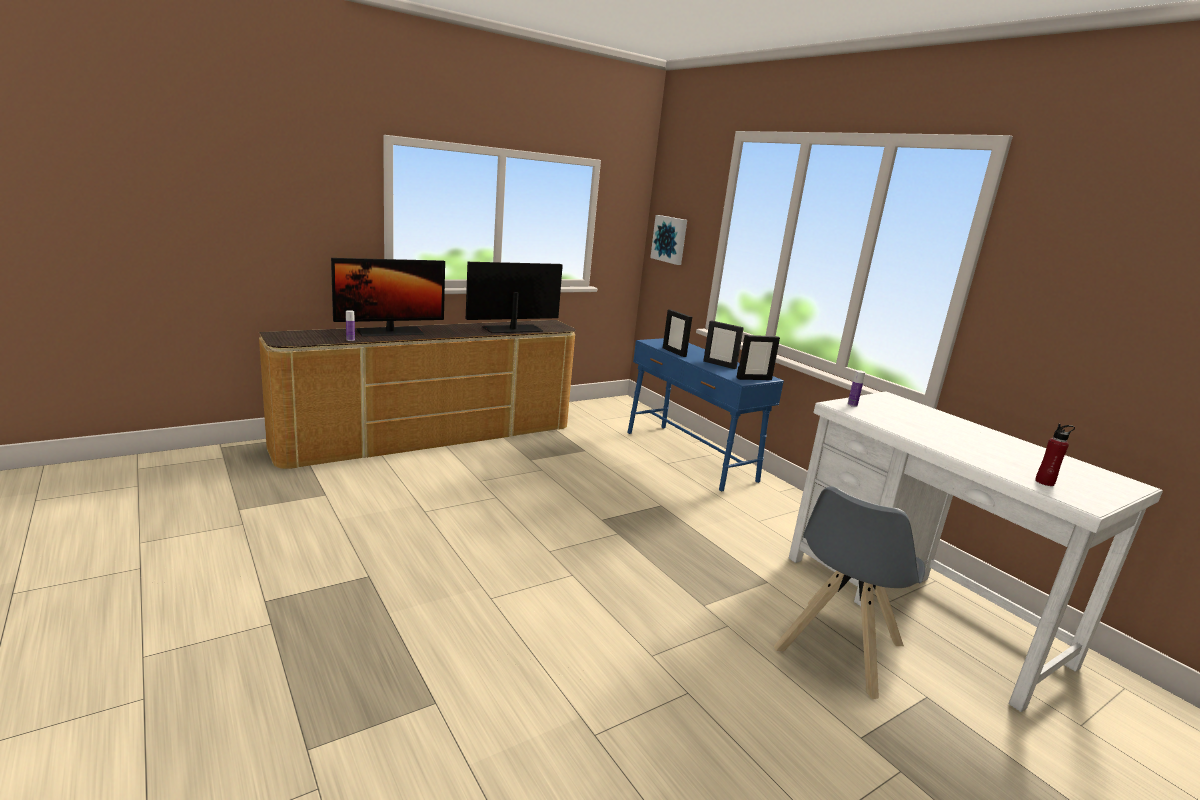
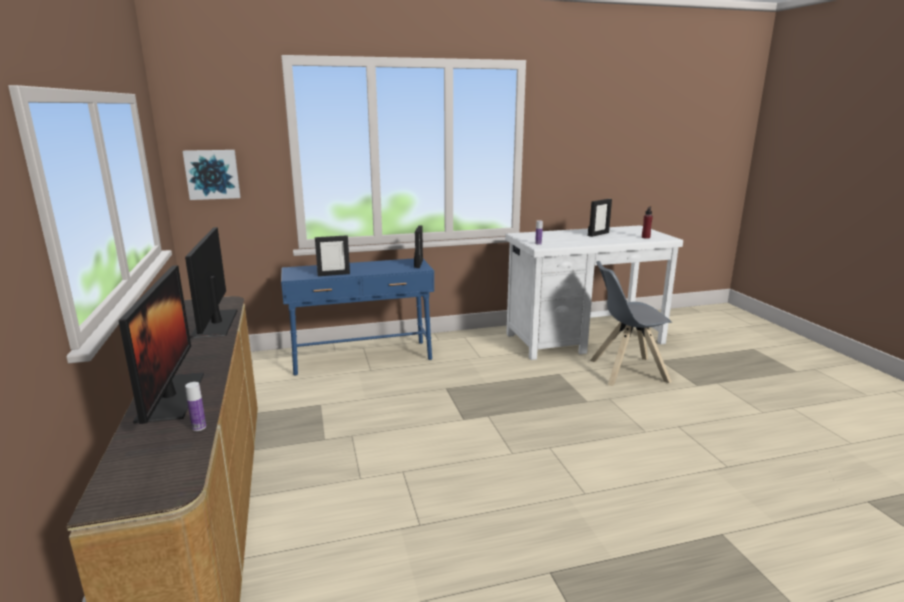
camera: 70 degrees left, 0 degrees up
picture frame [703,320,744,369] -> picture frame moved to [588,199,612,237]
grey chair [774,486,925,699] -> grey chair turned 120 degrees clockwise [590,261,672,386]

